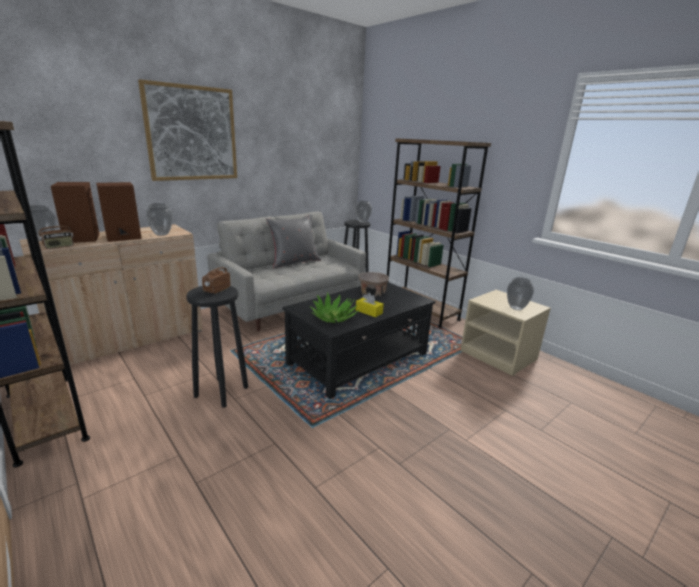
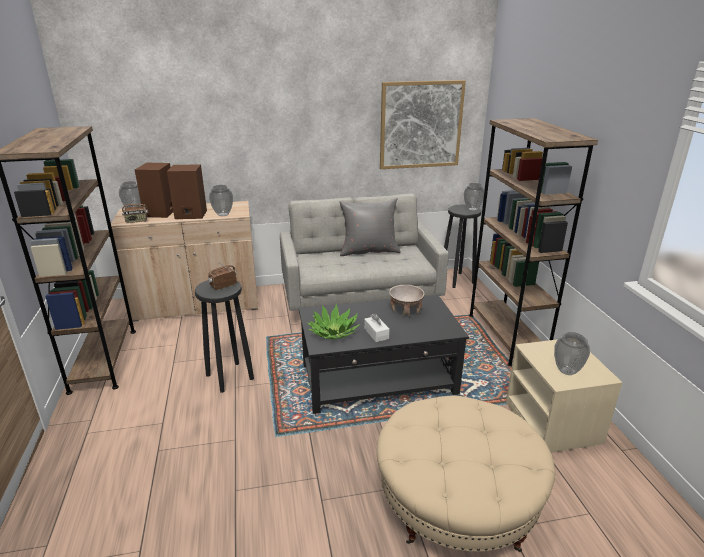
camera: 30 degrees right, 5 degrees up
picture [138,79,237,181] -> picture moved to [380,80,466,169]
yellow tissue box [356,293,384,317] -> white tissue box [364,314,389,342]
none -> beige ottoman [377,396,555,552]

